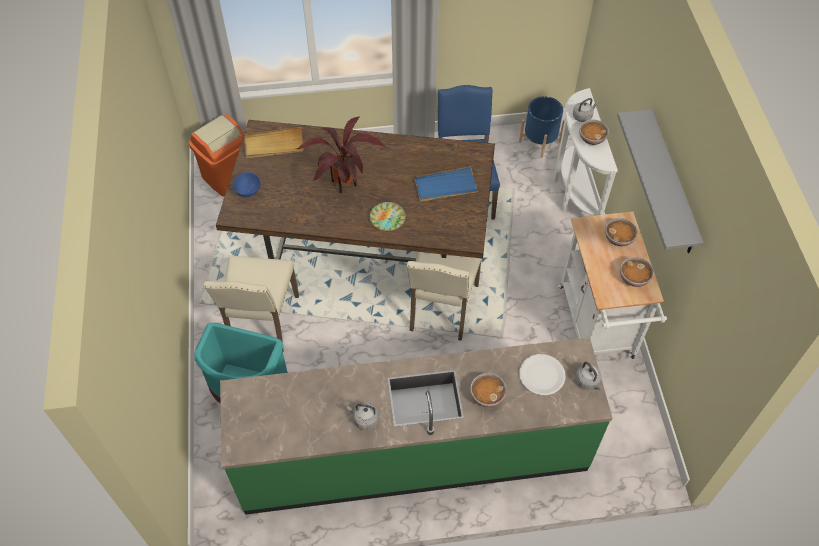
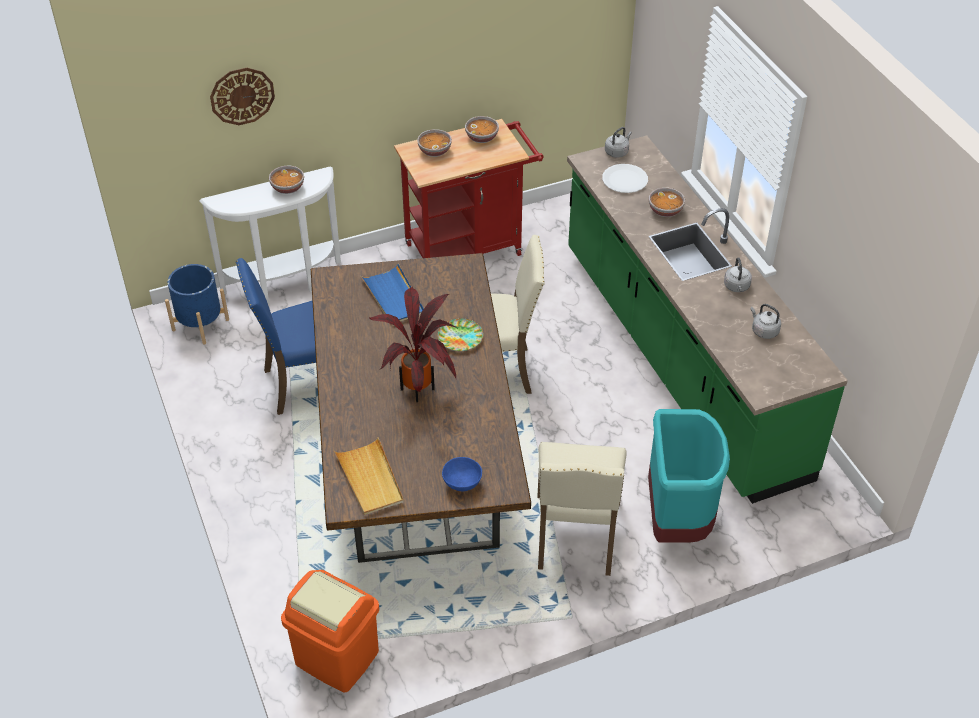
camera: 105 degrees left, 10 degrees down
beige chair [204,256,299,351] -> beige chair turned 105 degrees clockwise [537,442,627,576]
white cart [558,211,667,359] -> red cart [394,119,544,258]
grey kettle [573,98,598,122] -> grey kettle moved to [750,304,781,339]
grey shelf [617,109,703,253] -> none
none -> wall clock [210,68,275,125]

